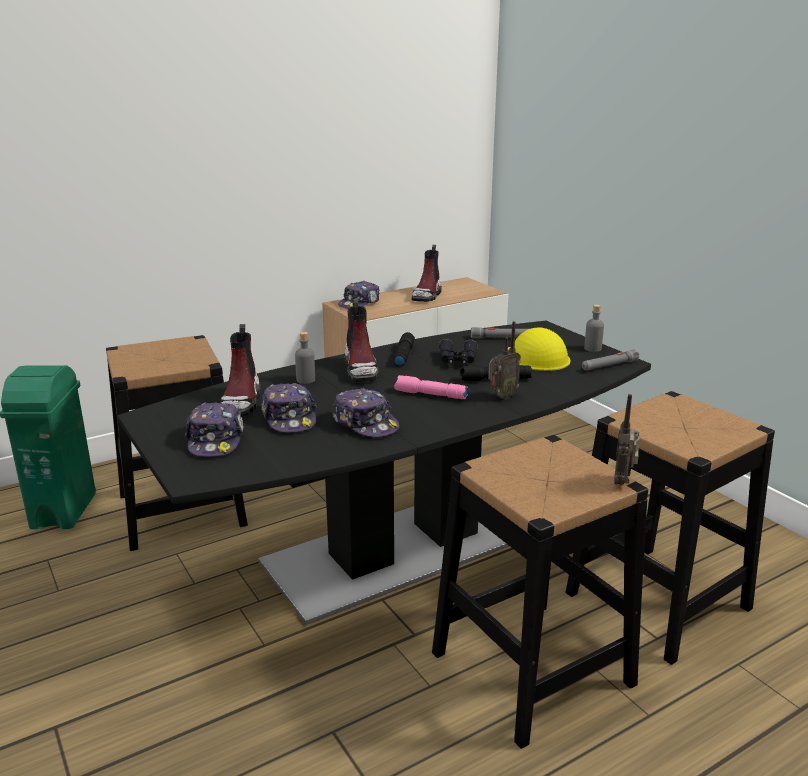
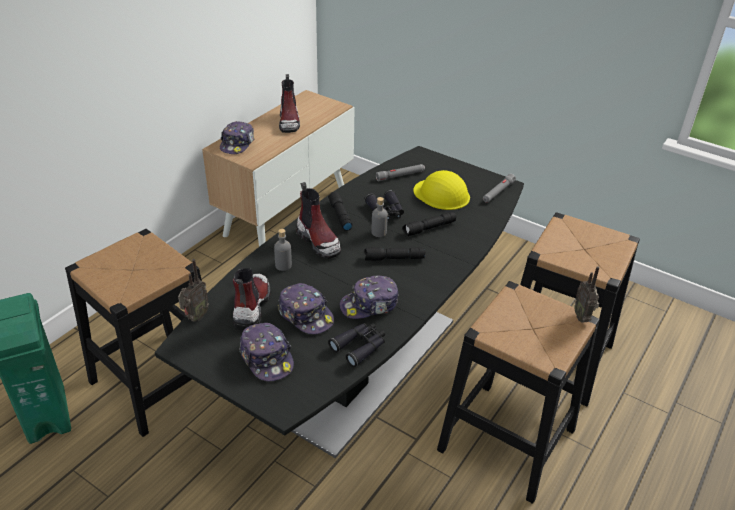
camera: 25 degrees left, 15 degrees up
boot [220,324,261,416] -> boot turned 150 degrees counterclockwise [232,268,271,331]
cap [332,388,400,437] -> cap turned 135 degrees clockwise [340,276,398,319]
pink flashlight [394,375,468,399] -> black flashlight [364,247,426,261]
radio [488,321,521,400] -> radio moved to [178,259,209,322]
grey bottle [584,304,604,352] -> grey bottle moved to [371,197,388,237]
none -> black binoculars [328,323,385,367]

